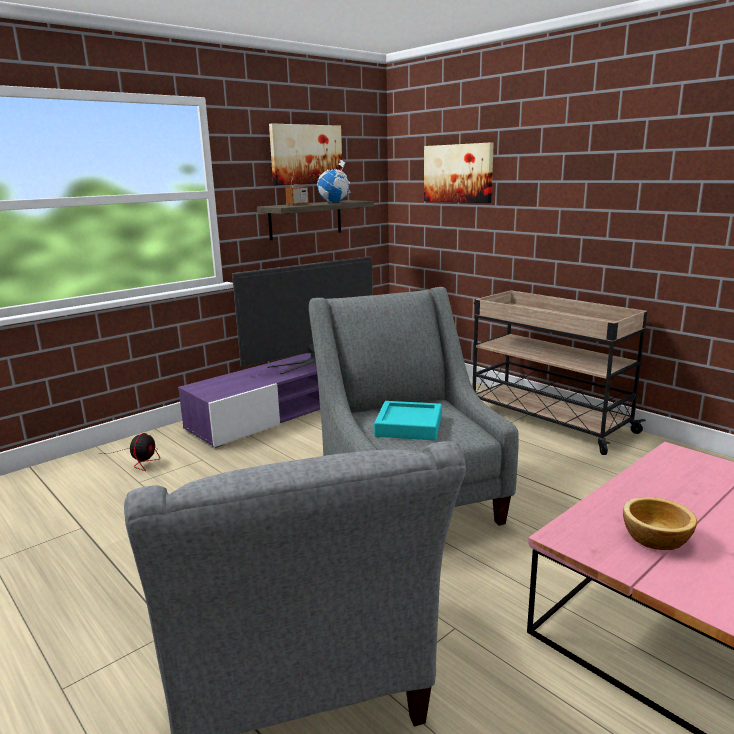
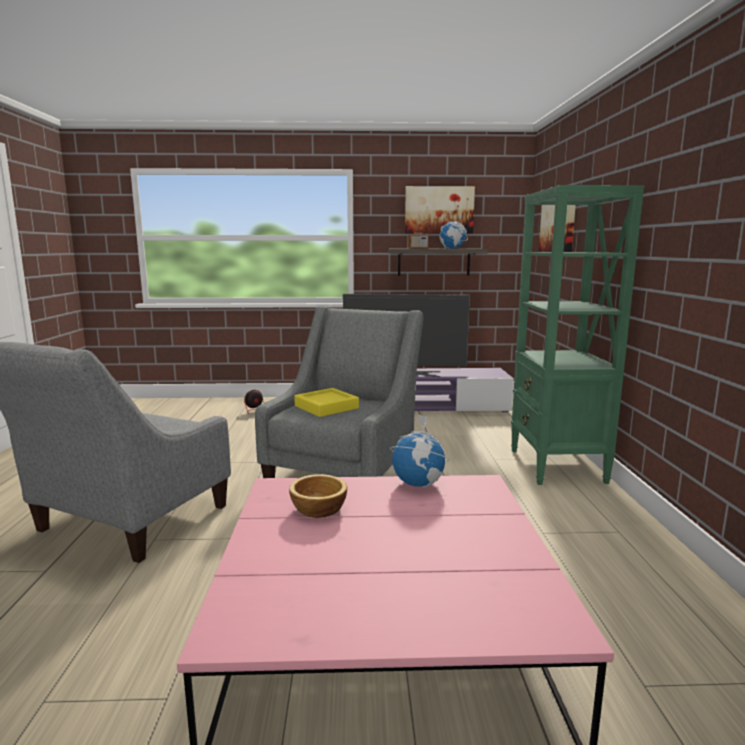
camera: 40 degrees right, 5 degrees down
turquoise tray [374,401,442,440] -> yellow tray [294,388,359,417]
beige cart [473,290,647,455] -> green bookcase [511,185,644,485]
none -> globe [390,414,449,487]

